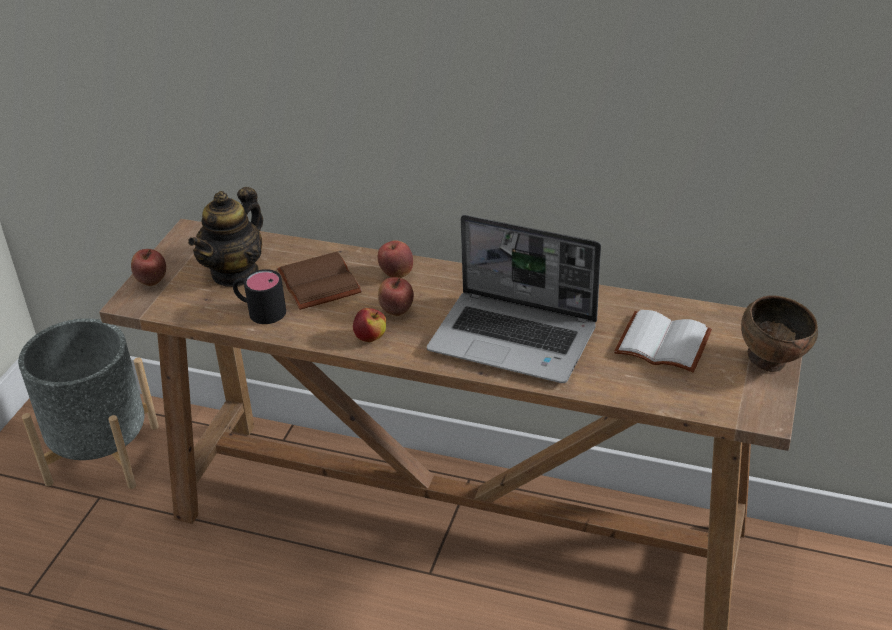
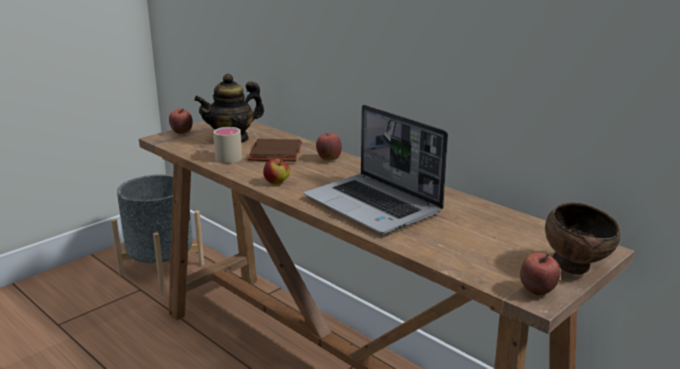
camera: 25 degrees right, 15 degrees down
black mug [233,269,286,324] -> beige mug [213,127,242,163]
apple [378,277,414,316] -> apple moved to [520,253,560,296]
white book [614,310,712,373] -> none

